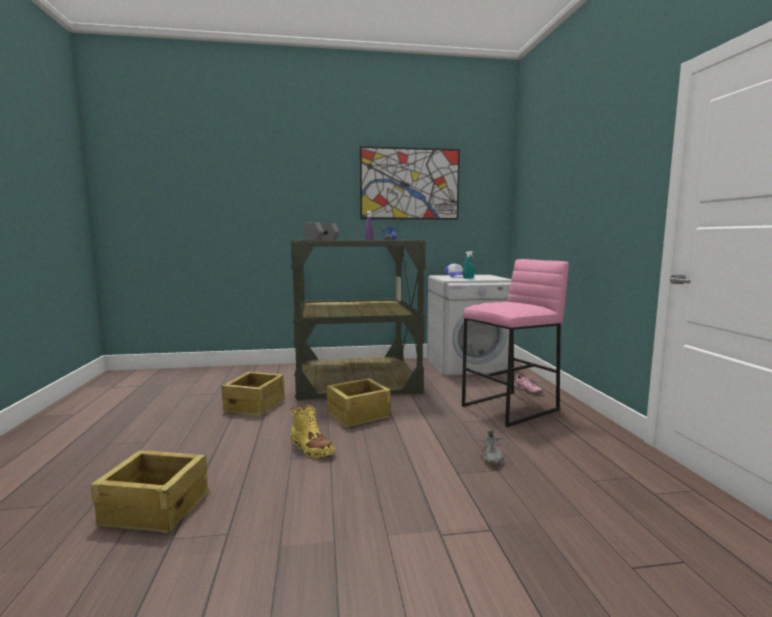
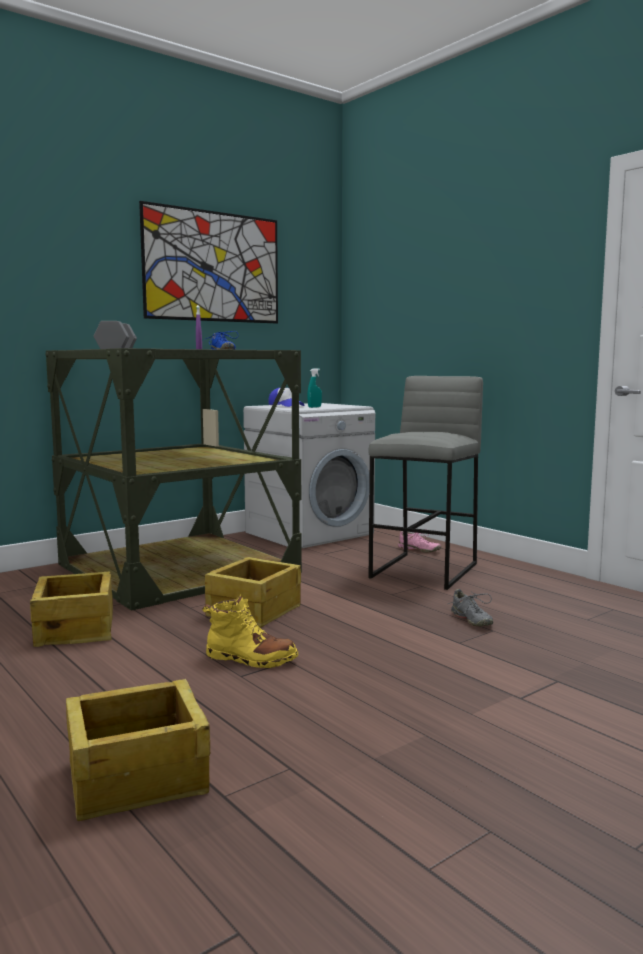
camera: 30 degrees left, 0 degrees up
pink stool [462,259,569,427] -> grey stool [369,376,483,590]

